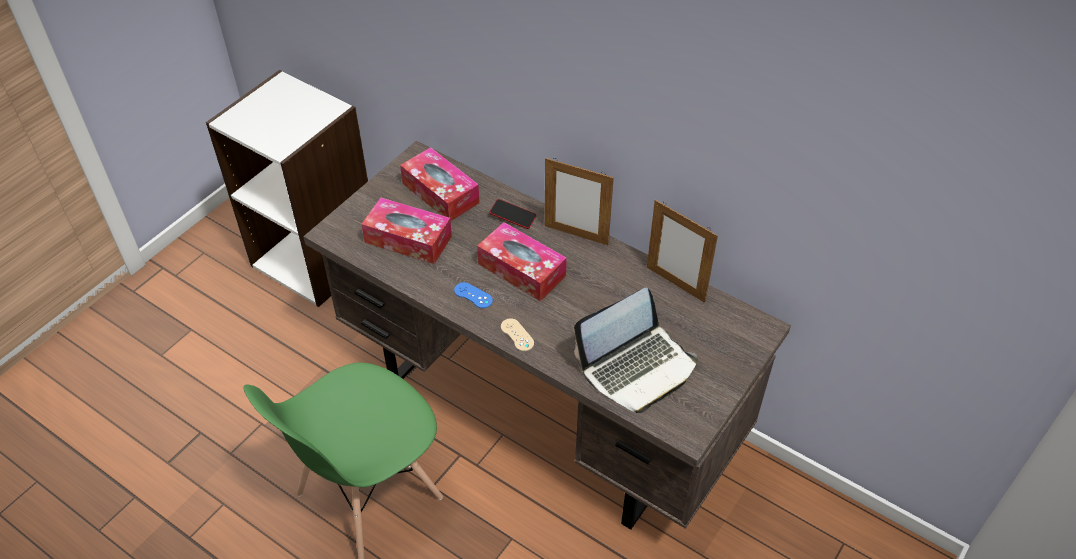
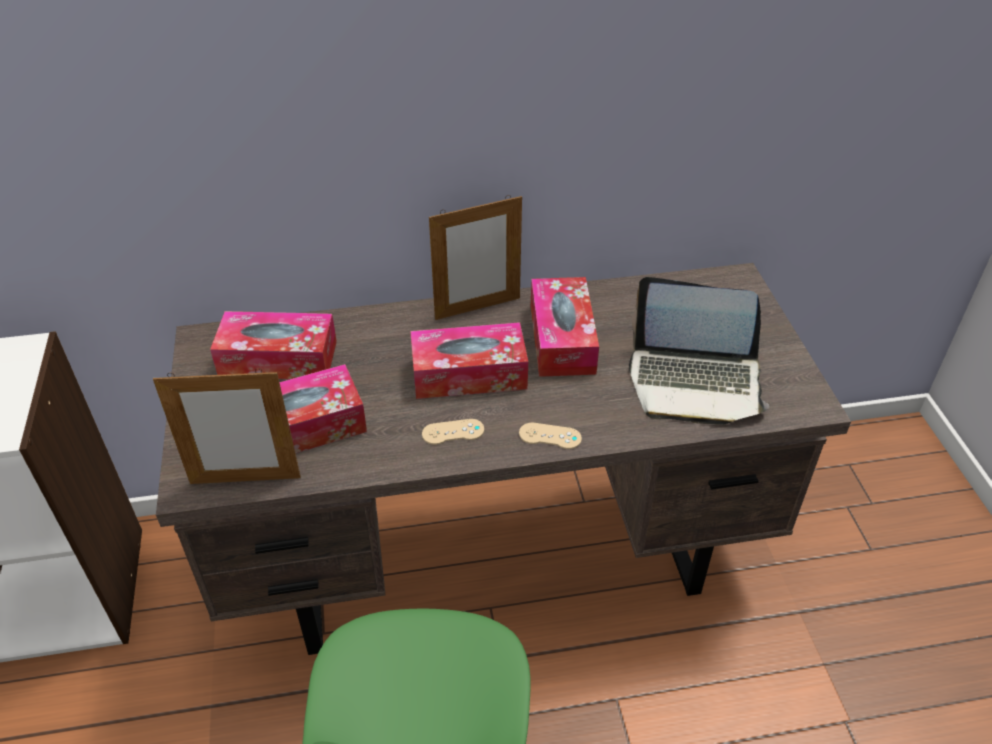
camera: 45 degrees left, 5 degrees down
blue game controller [454,282,493,308] -> beige game controller [422,419,484,445]
phone [490,199,536,229] -> none
laptop [574,288,698,413] -> laptop turned 90 degrees clockwise [629,277,769,425]
picture frame [647,200,718,303] -> picture frame moved to [153,369,301,484]
none -> tissue box [531,277,599,377]

